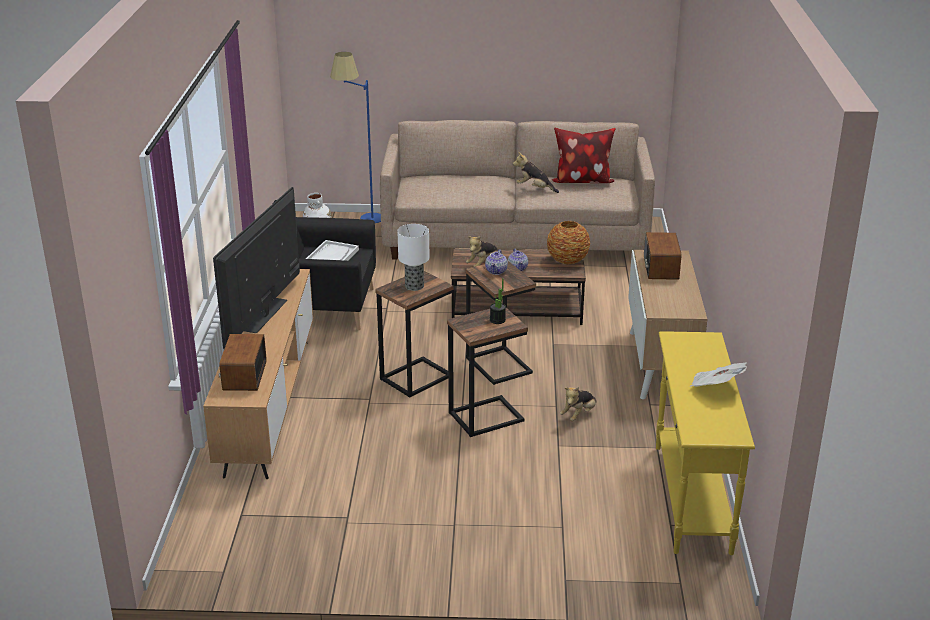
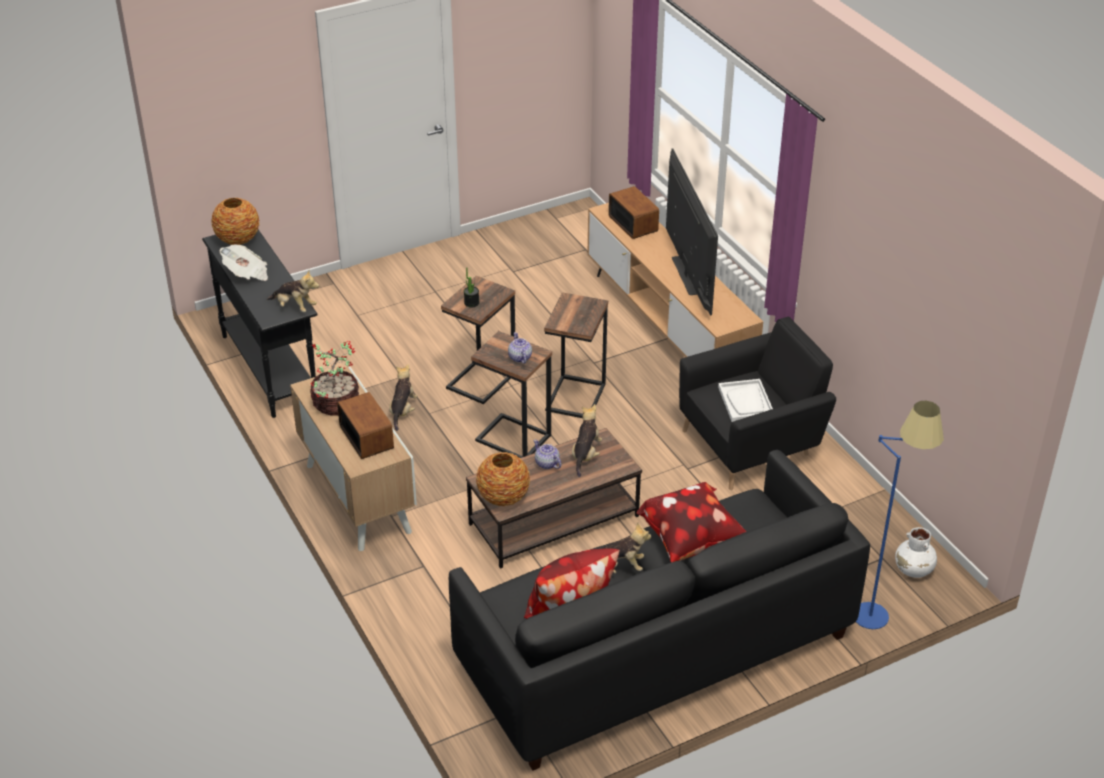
camera: 150 degrees right, 10 degrees up
beige sofa [380,120,655,260] -> black sofa [449,450,870,770]
table lamp [397,224,430,291] -> none
yellow console table [656,331,755,555] -> black console table [202,229,318,418]
none -> vase [211,198,260,245]
none -> plush toy [267,271,319,312]
none -> potted plant [310,341,359,416]
none -> pillow [636,482,747,562]

